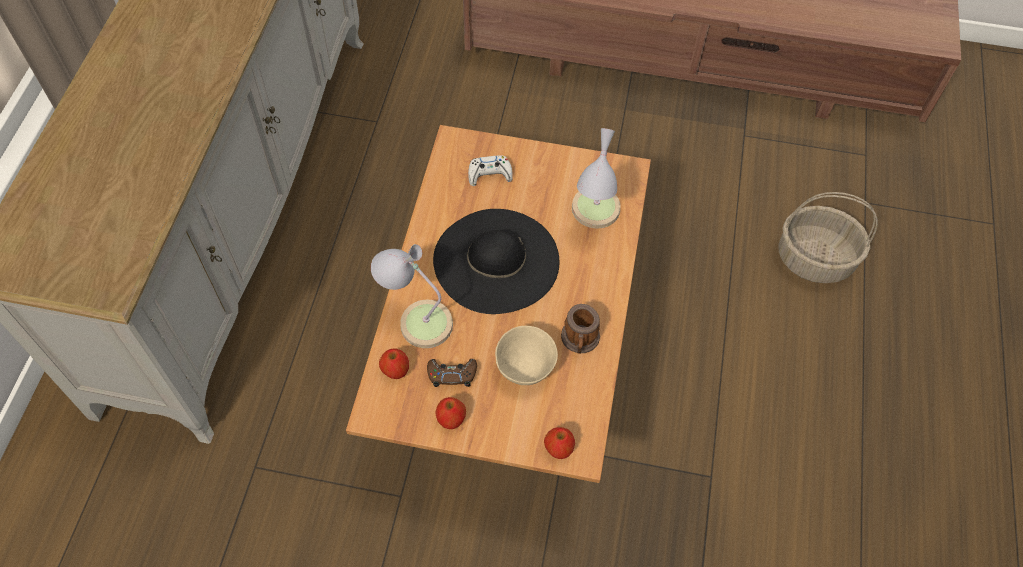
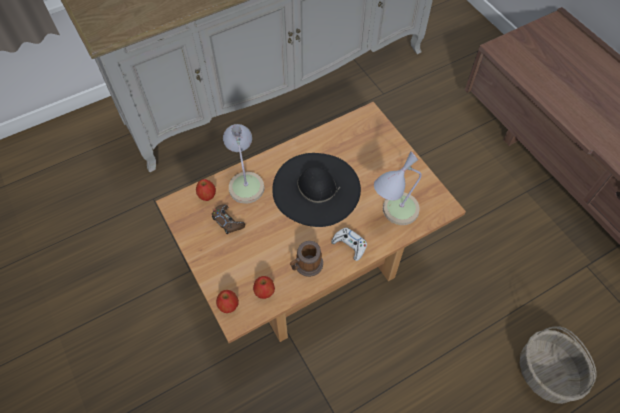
camera: 50 degrees right, 0 degrees up
apple [435,397,466,429] -> apple moved to [253,276,275,299]
white game controller [468,155,513,186] -> white game controller moved to [331,228,367,261]
beige bowl [495,326,558,385] -> none

